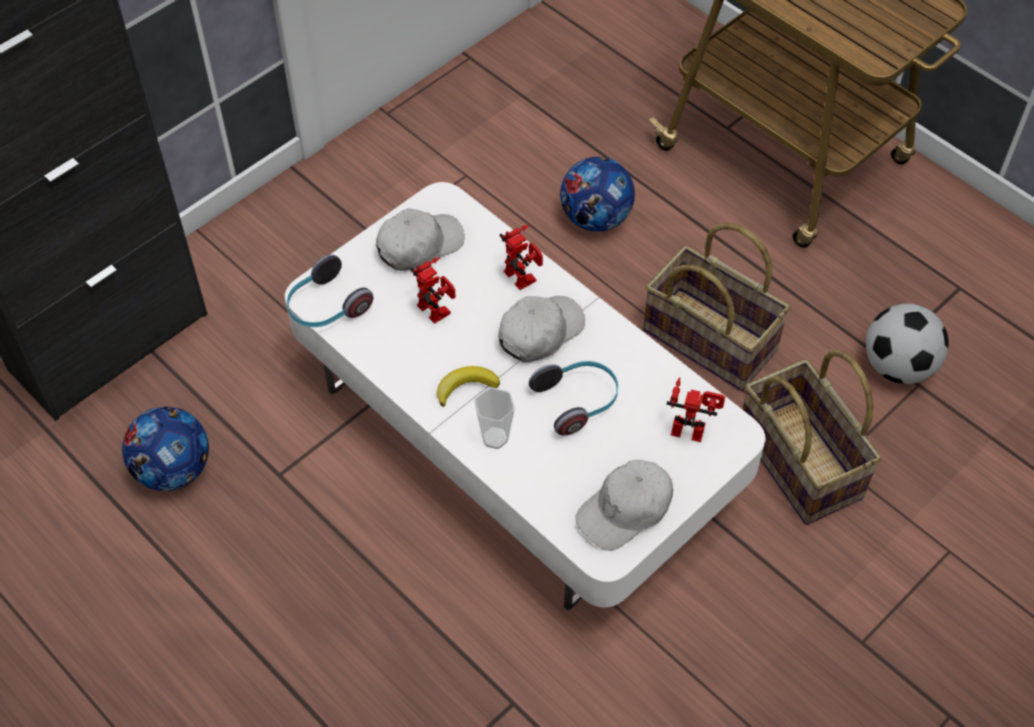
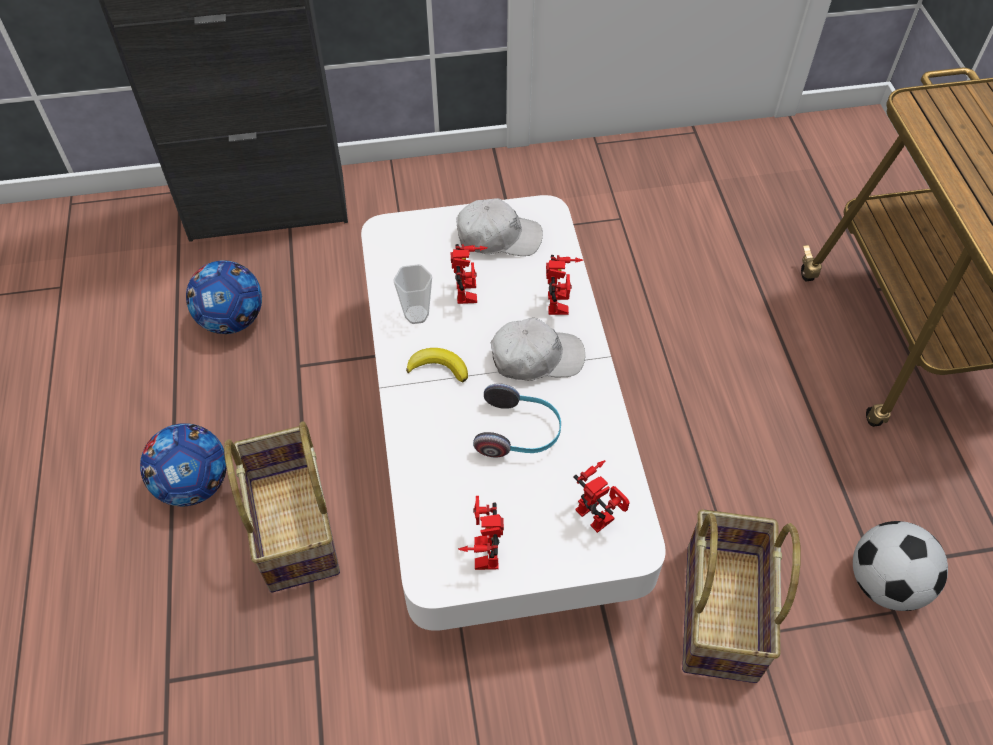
camera: 35 degrees right, 0 degrees up
headphones [287,255,373,327] -> none
cup [474,387,515,449] -> cup moved to [393,264,432,324]
football [560,157,635,232] -> football moved to [140,423,227,506]
white cap [575,460,673,551] -> toy robot [458,496,504,570]
basket [643,223,791,391] -> basket moved to [224,421,340,592]

